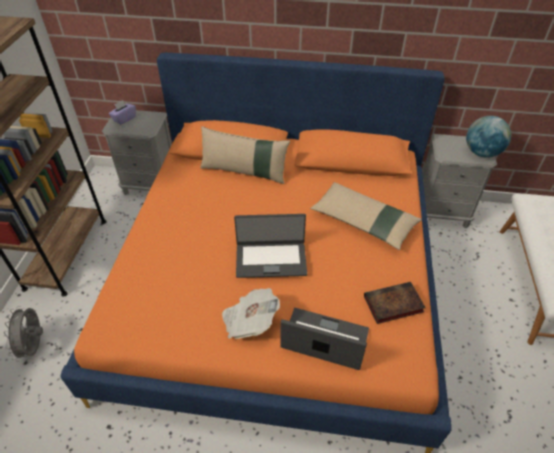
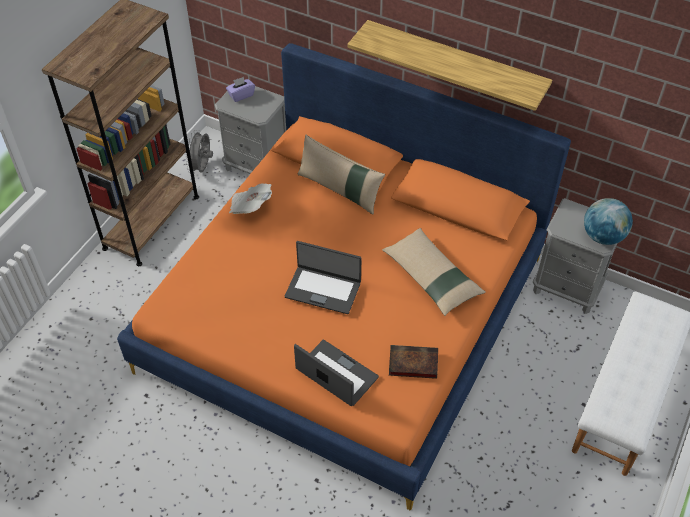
camera: 20 degrees right, 5 degrees up
grey fan [4,306,43,362] -> grey fan moved to [186,130,213,173]
newspaper [222,288,280,339] -> newspaper moved to [229,183,272,214]
none -> shelf [347,20,552,111]

